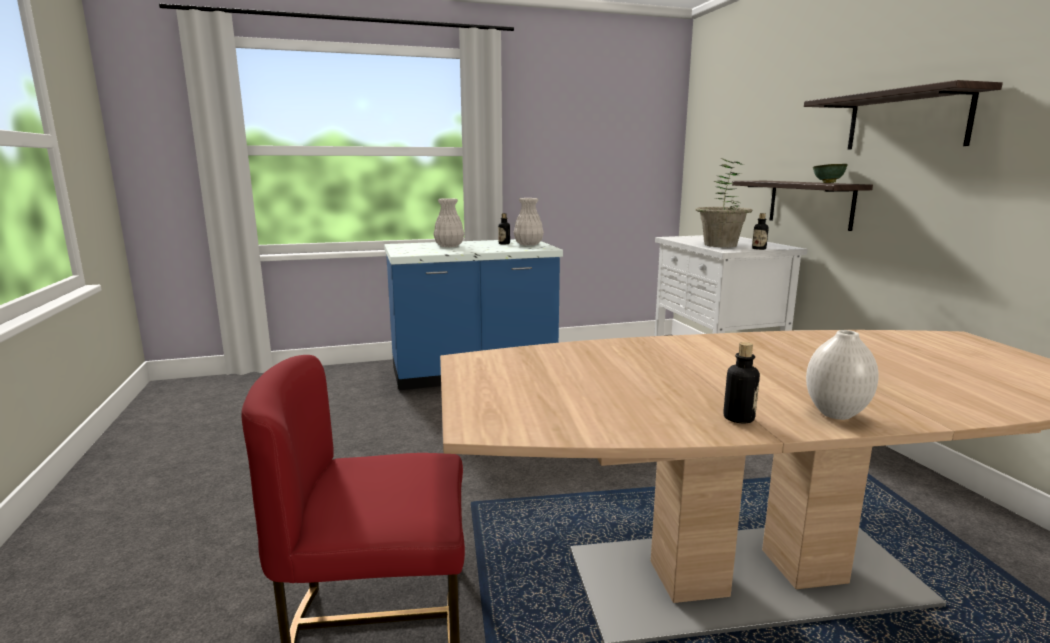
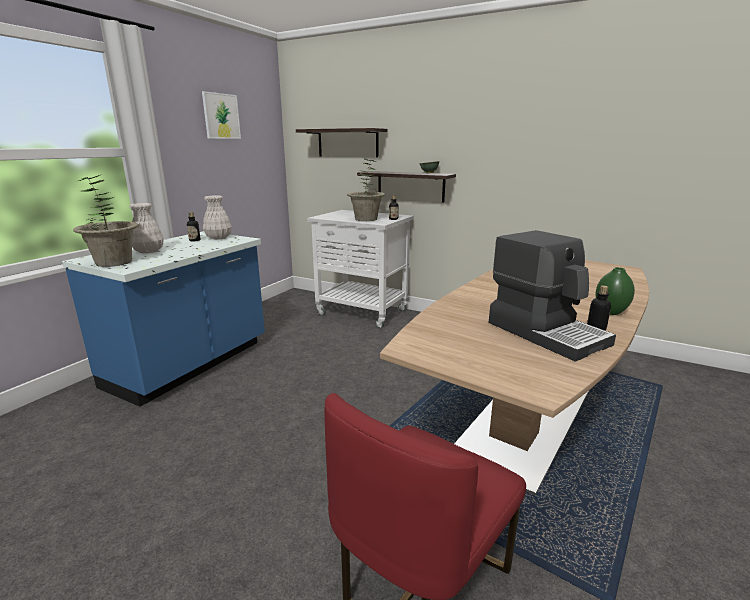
camera: 45 degrees left, 5 degrees up
shelf [804,80,1003,150] -> shelf moved to [296,128,387,158]
white vase [806,330,879,420] -> green vase [596,267,635,315]
none -> potted plant [73,175,138,267]
none -> picture [202,91,241,139]
none -> coffee machine [489,230,616,362]

